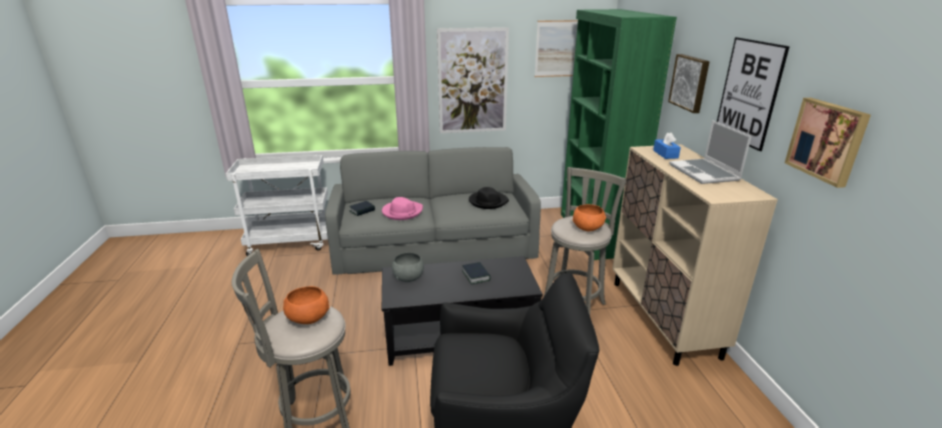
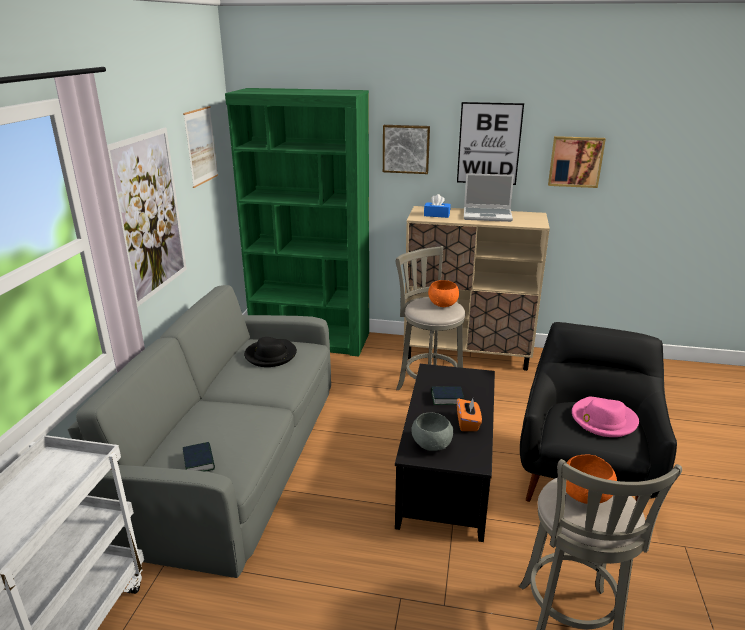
camera: 70 degrees left, 0 degrees up
pink hat [382,197,423,220] -> pink hat moved to [572,397,639,437]
none -> orange tissue box [457,398,482,431]

